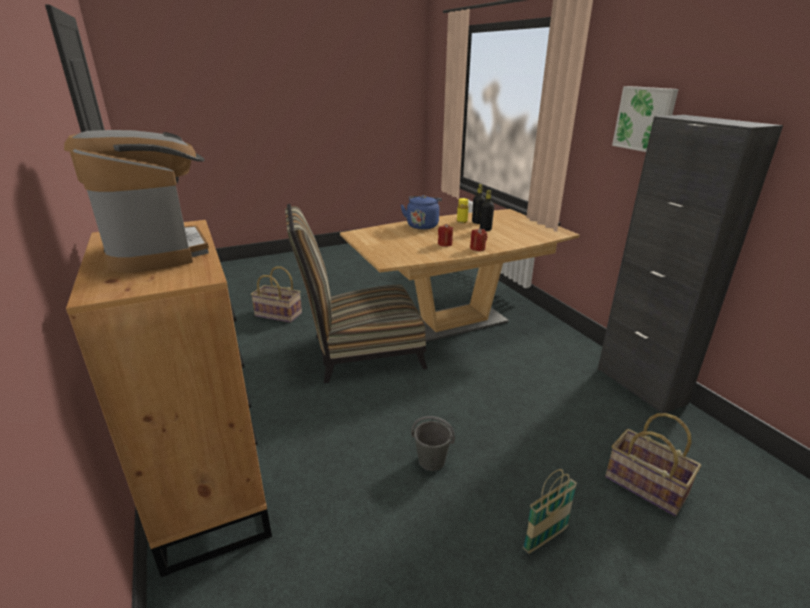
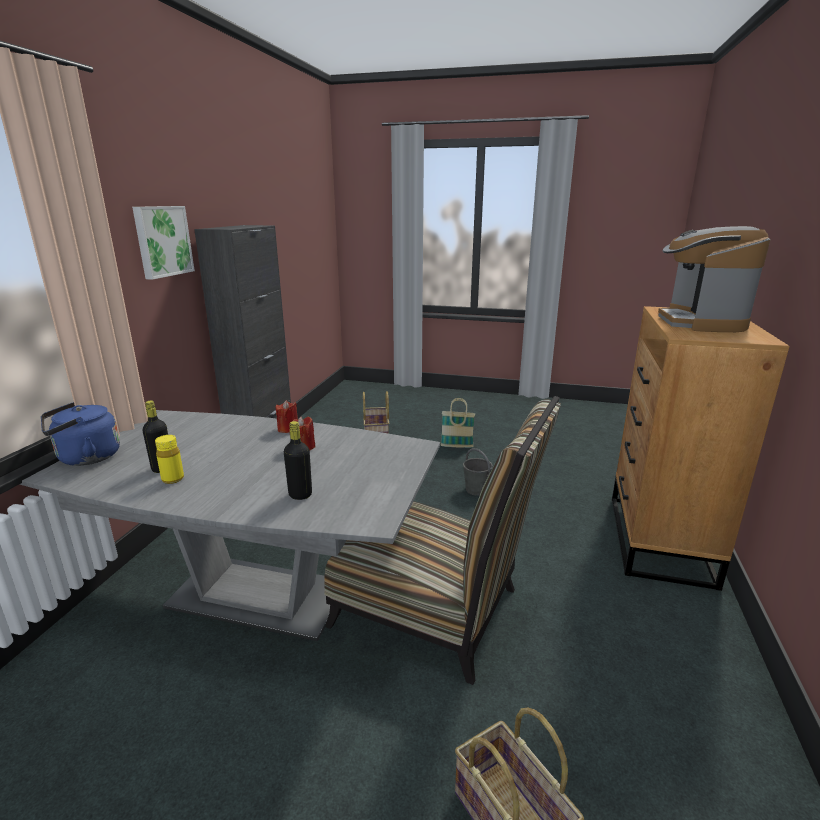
camera: 140 degrees left, 5 degrees down
brown dining table [340,209,580,342] -> grey dining table [20,410,440,641]
blue kettle [401,195,442,229] -> blue kettle moved to [41,402,120,466]
black bottle [480,190,494,231] -> black bottle moved to [284,421,312,500]

